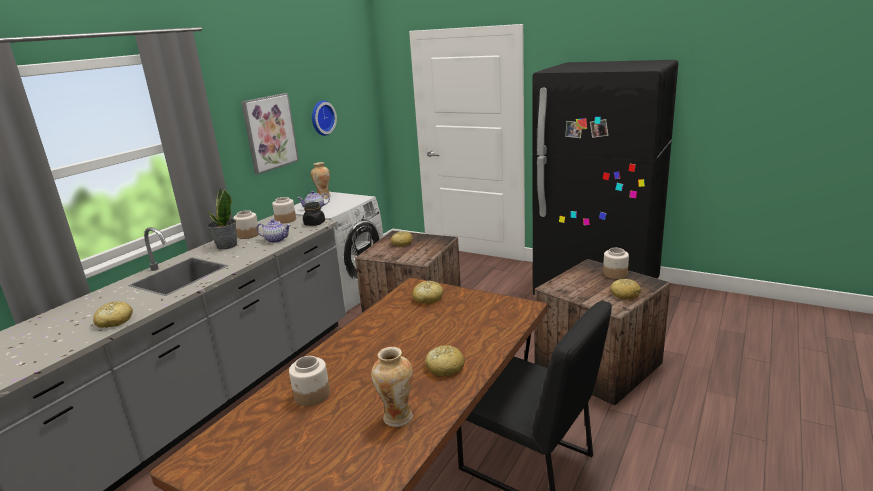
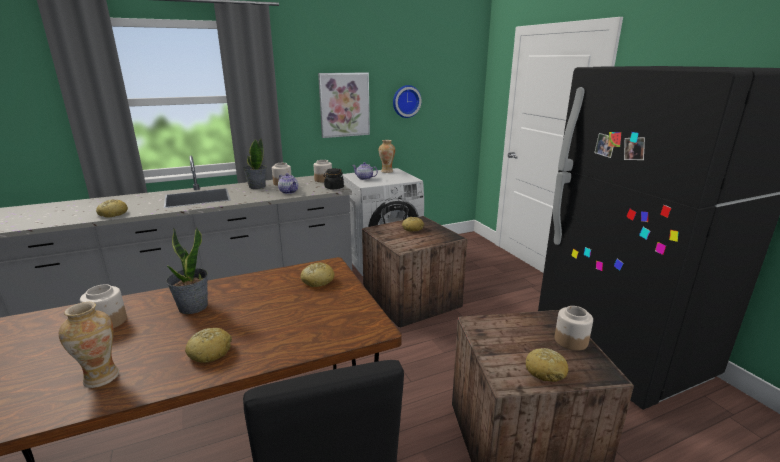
camera: 35 degrees right, 0 degrees up
none -> potted plant [166,227,208,314]

